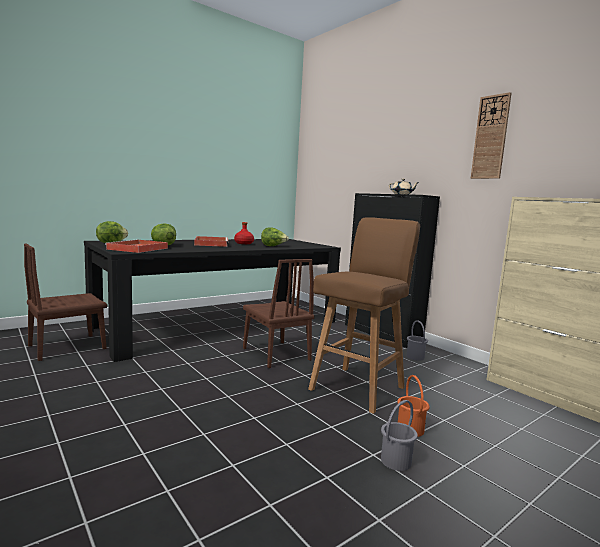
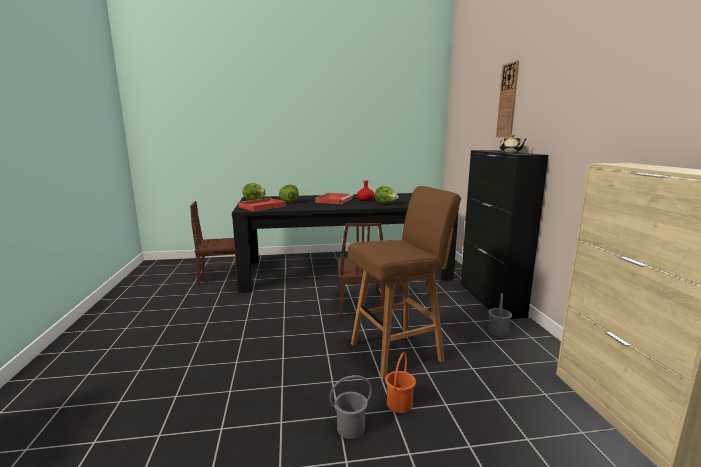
camera: 30 degrees right, 5 degrees up
wall clock [471,92,511,179] -> wall clock moved to [496,61,519,137]

